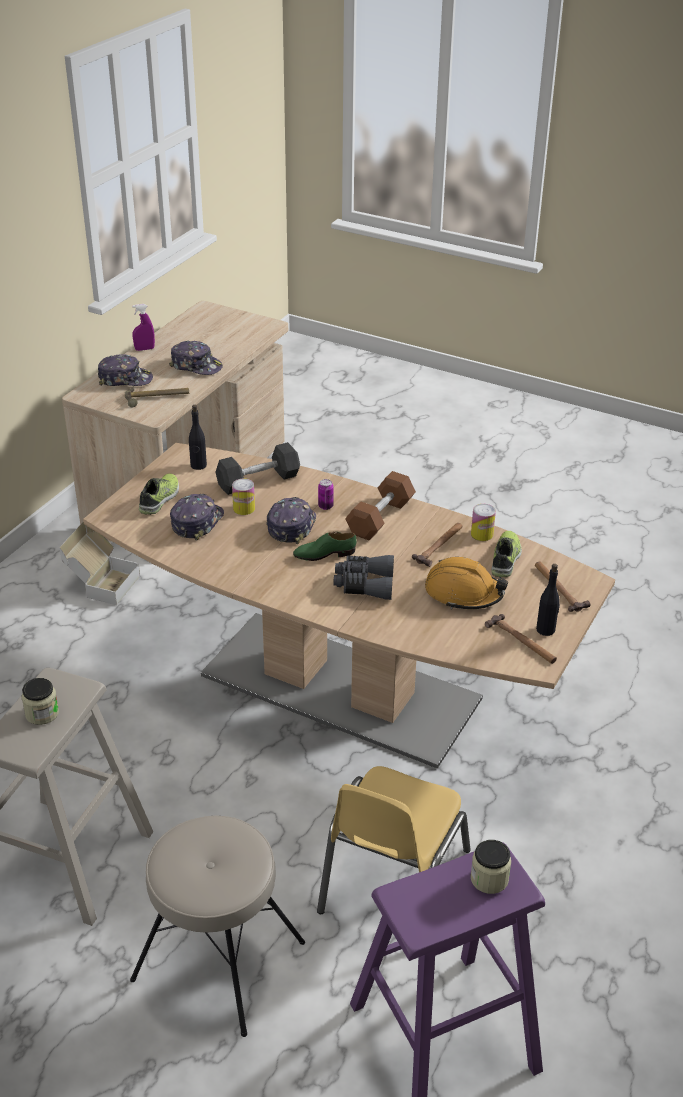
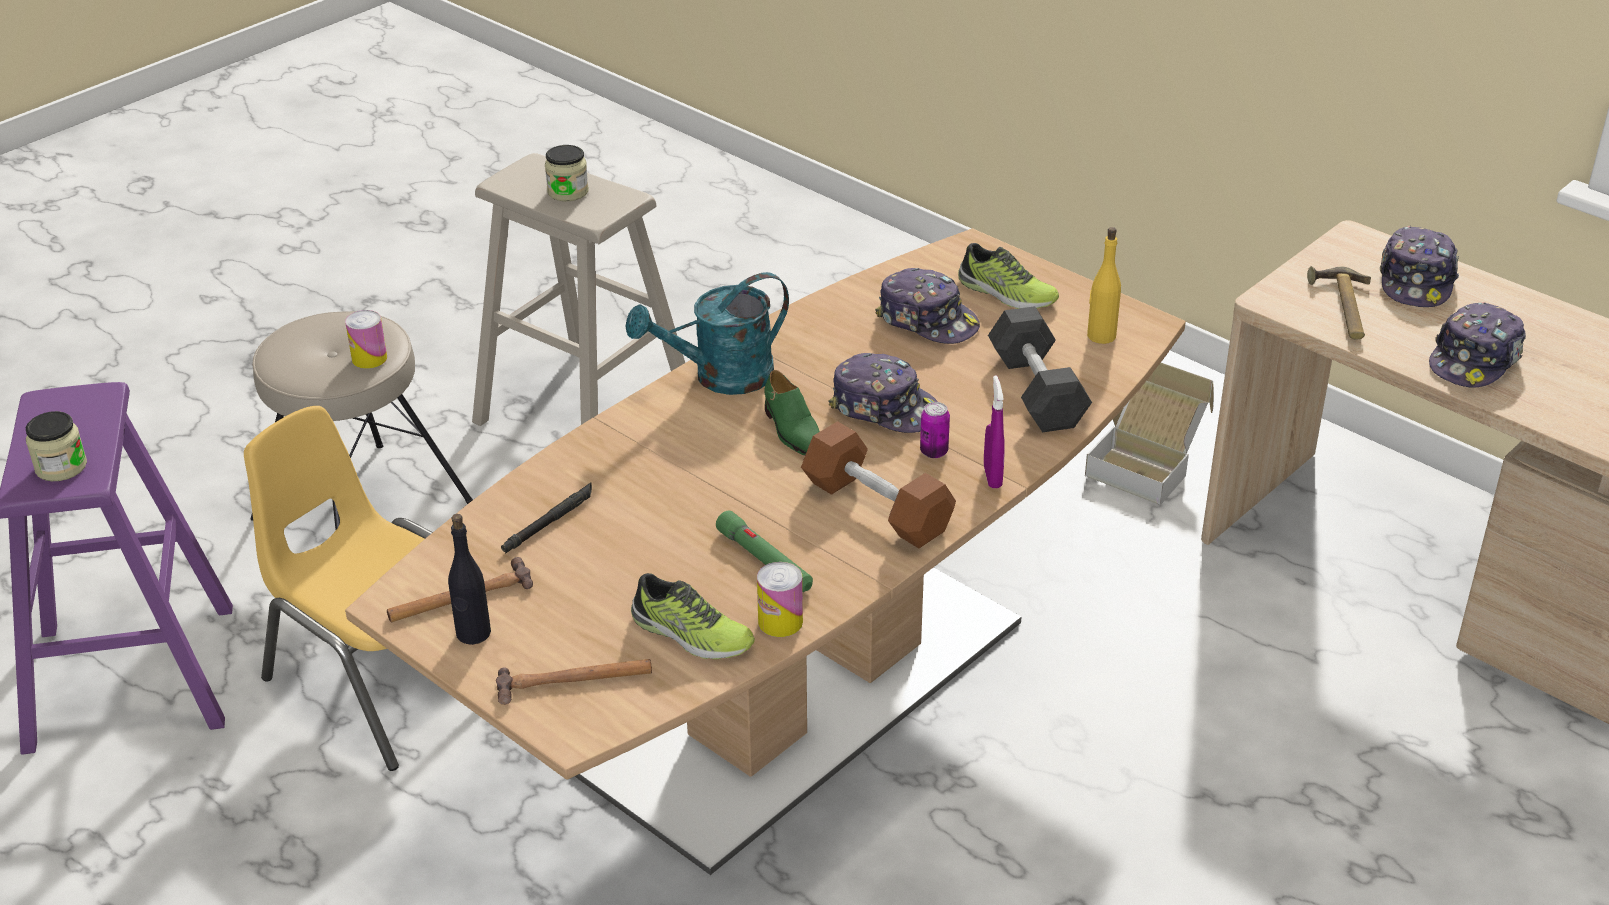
camera: 105 degrees right, 0 degrees up
purple spray bottle [132,304,155,351] -> purple spray bottle moved to [984,376,1005,488]
black bottle [189,405,207,470] -> yellow bottle [1087,227,1121,344]
can [232,479,255,515] -> can moved to [345,310,387,369]
green shoe [293,532,357,561] -> green shoe turned 150 degrees clockwise [764,370,820,456]
grey binoculars [333,555,394,600] -> none
hammer [412,523,462,567] -> green flashlight [716,511,813,592]
orange hard hat [425,557,508,609] -> none
none -> black flashlight [501,483,592,554]
none -> turquoise watering can [626,272,789,395]

